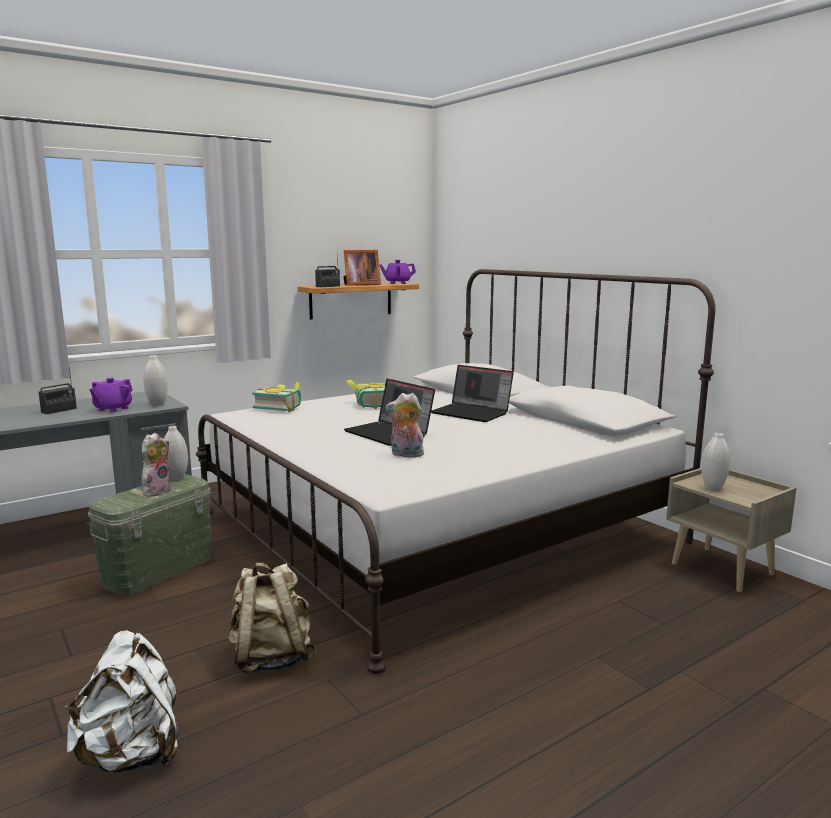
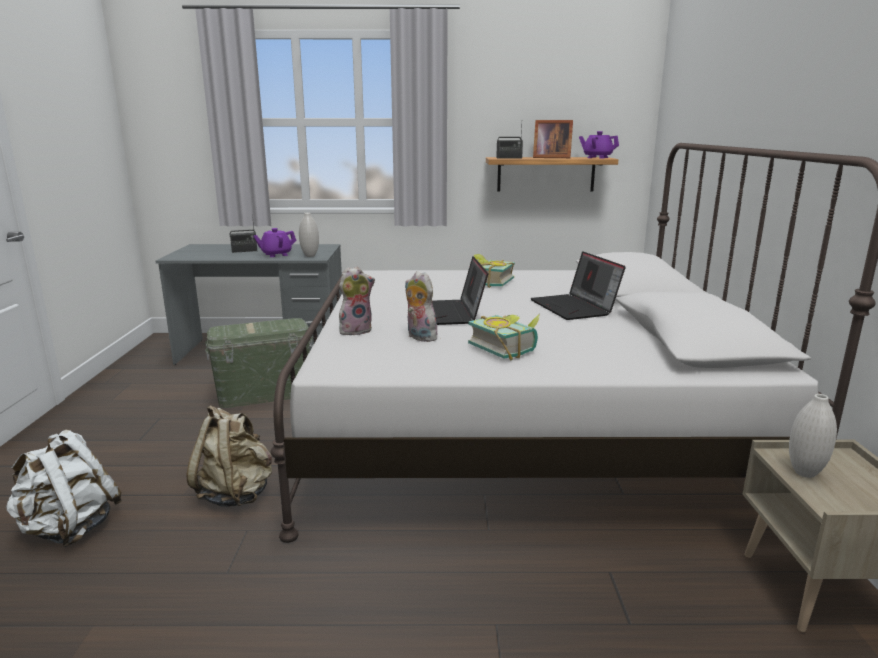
camera: 35 degrees right, 5 degrees up
plush toy [141,433,172,497] -> plush toy moved to [339,267,375,335]
white vase [164,426,188,481] -> none
book [252,381,301,412] -> book moved to [468,315,540,360]

